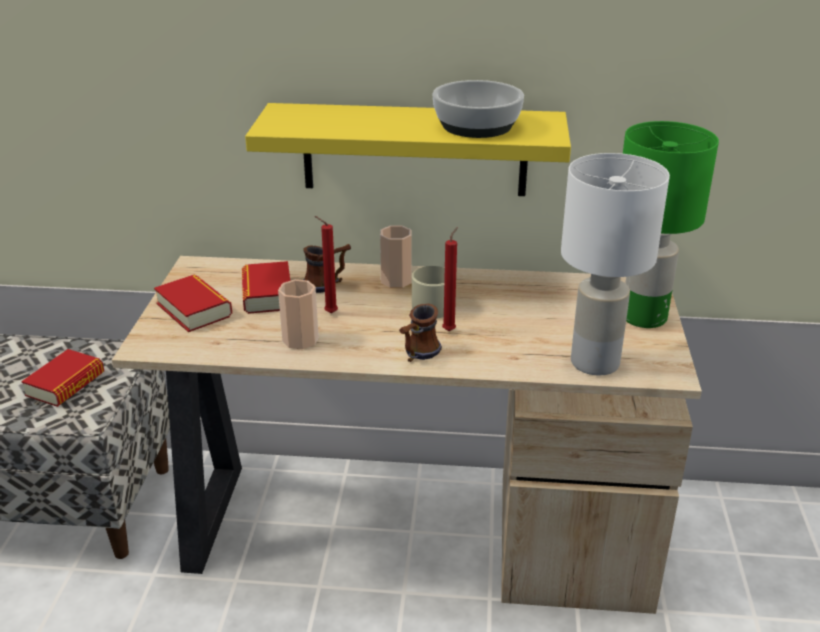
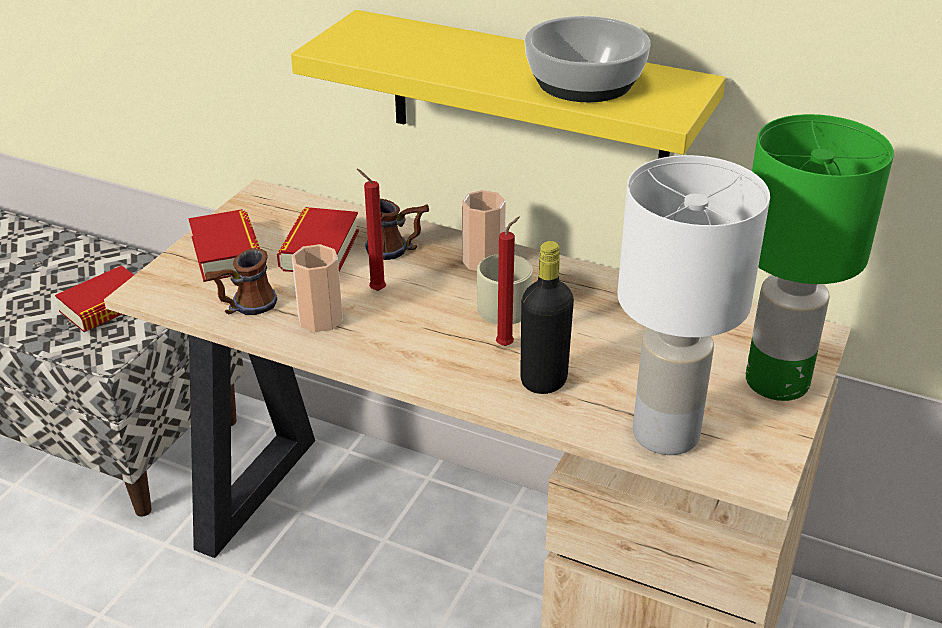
camera: 20 degrees right, 5 degrees up
mug [399,304,442,362] -> mug moved to [205,248,277,315]
none -> black bottle [520,241,574,394]

